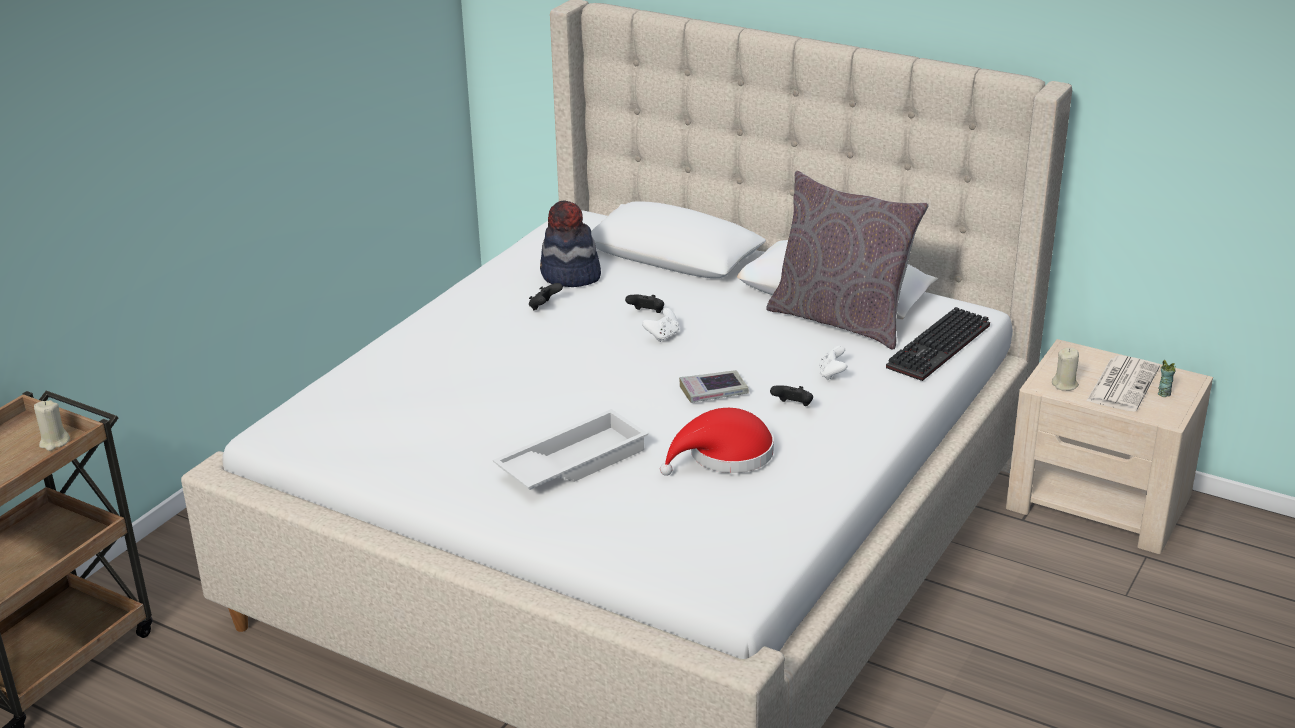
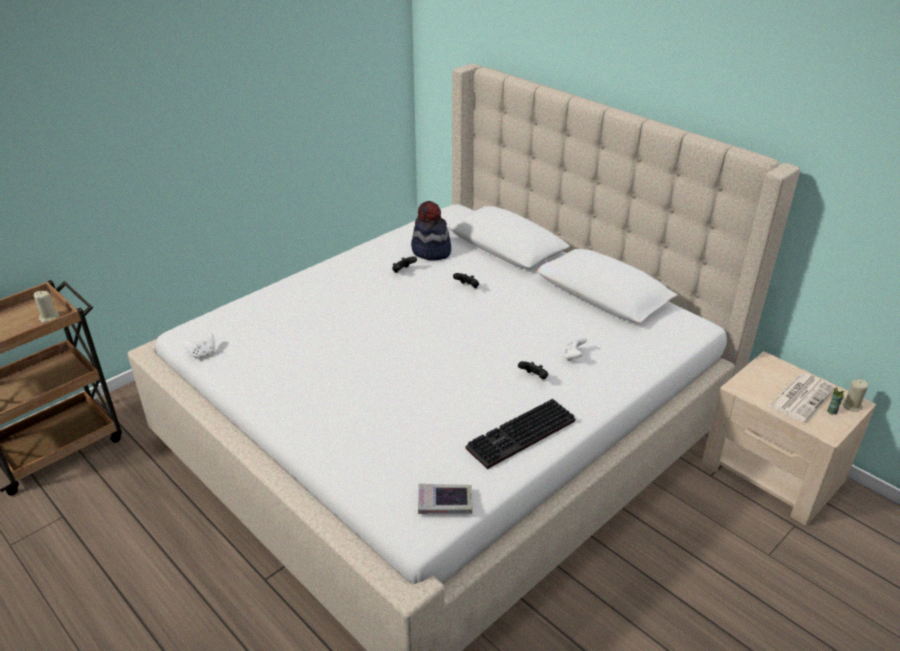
camera: 15 degrees right, 5 degrees up
white tray [493,409,648,490] -> none
white game controller [642,308,679,342] -> white game controller moved to [183,332,215,359]
red hat [660,408,774,476] -> none
book [679,370,748,403] -> book moved to [418,484,472,514]
grey pillow [766,171,929,349] -> none
keyboard [886,307,990,381] -> keyboard moved to [466,399,575,469]
beige candle [1052,348,1079,391] -> beige candle moved to [842,379,868,412]

